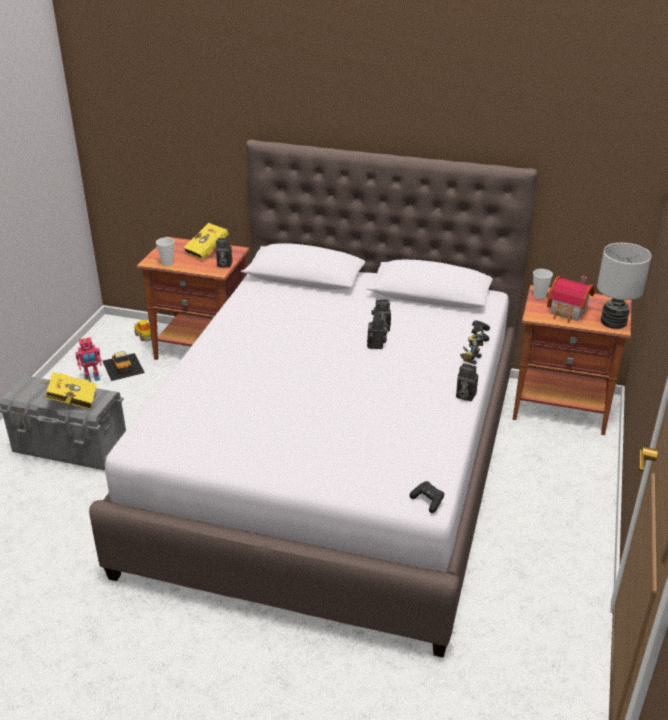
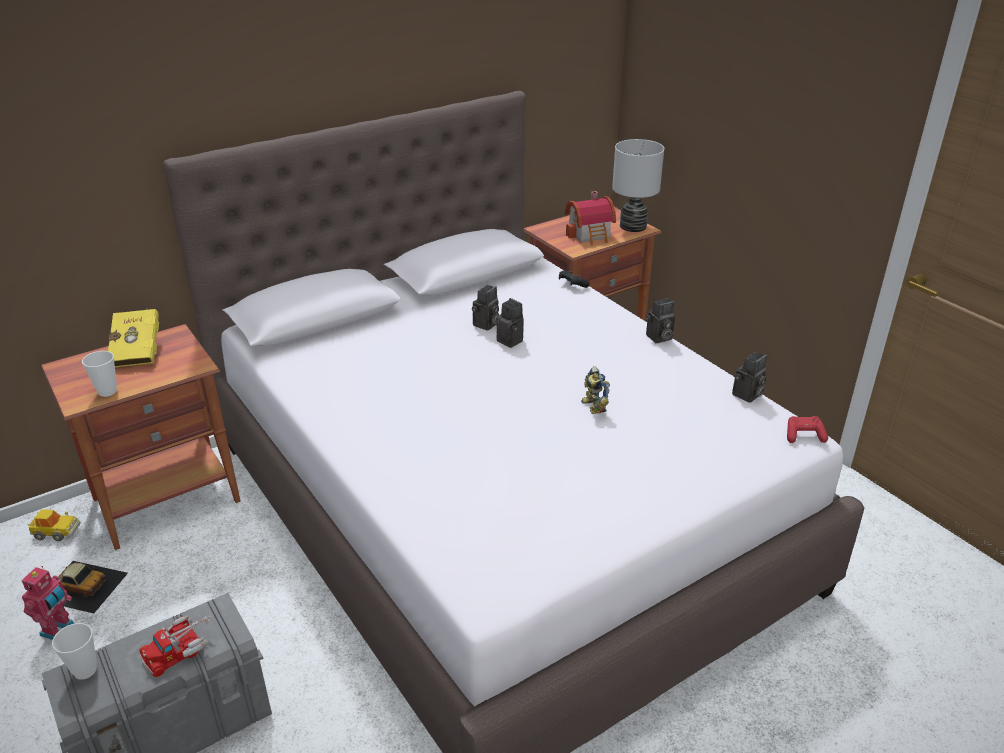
camera: 50 degrees left, 0 degrees up
yellow book [42,372,97,409] -> toy truck [139,613,213,677]
camera [215,238,232,268] -> camera moved to [732,352,767,403]
black game controller [409,481,444,513] -> red game controller [787,416,828,443]
toy robot [460,331,484,365] -> toy robot moved to [581,366,610,414]
cup [533,269,553,299] -> cup moved to [52,623,97,680]

